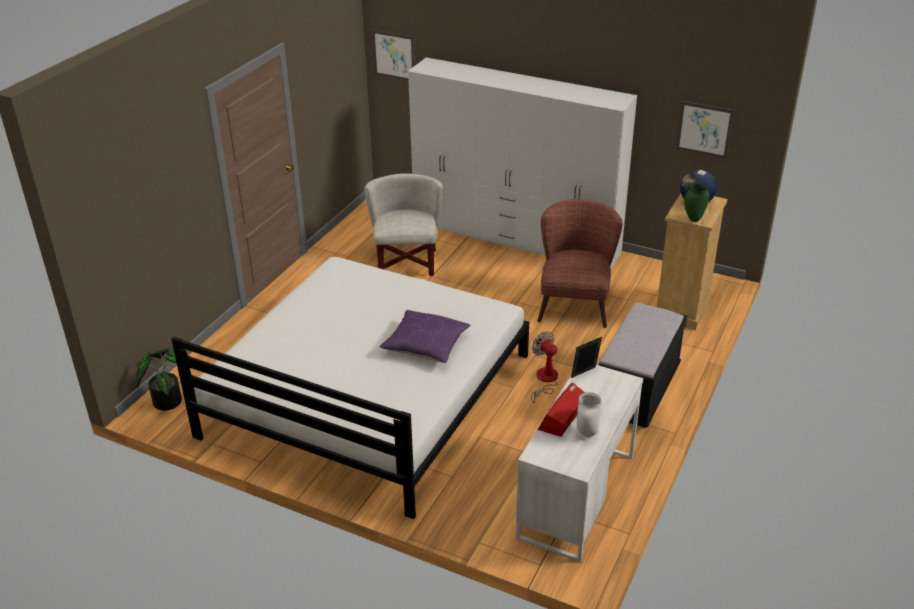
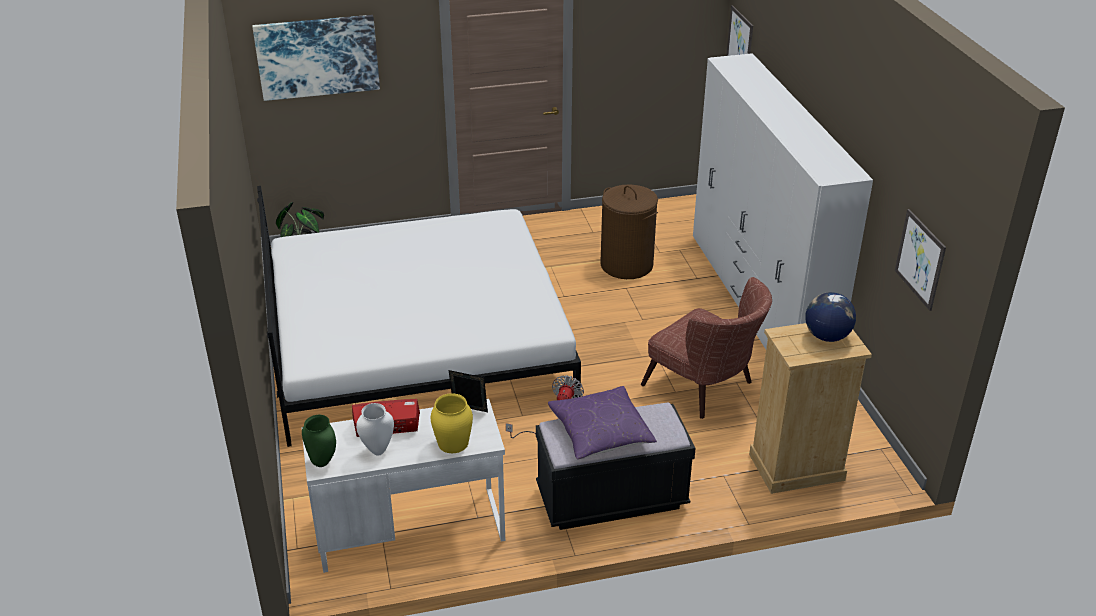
camera: 50 degrees right, 0 degrees up
white armchair [365,173,443,276] -> brown laundry basket [600,185,658,279]
purple pillow [380,310,471,363] -> purple pillow moved to [548,386,657,460]
brown armchair [538,199,623,328] -> brown armchair turned 75 degrees clockwise [641,277,772,419]
green vase [684,183,709,222] -> green vase moved to [302,415,336,467]
none -> picture [252,15,380,101]
none -> yellow vase [431,393,473,453]

